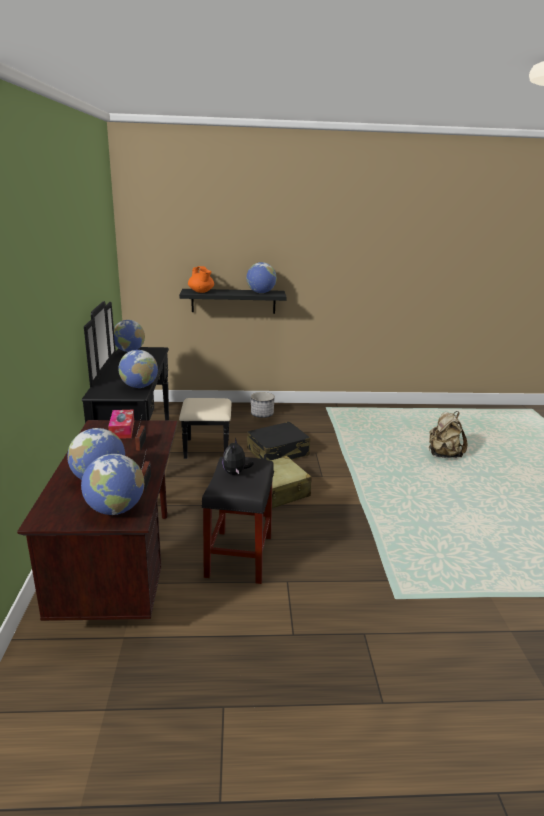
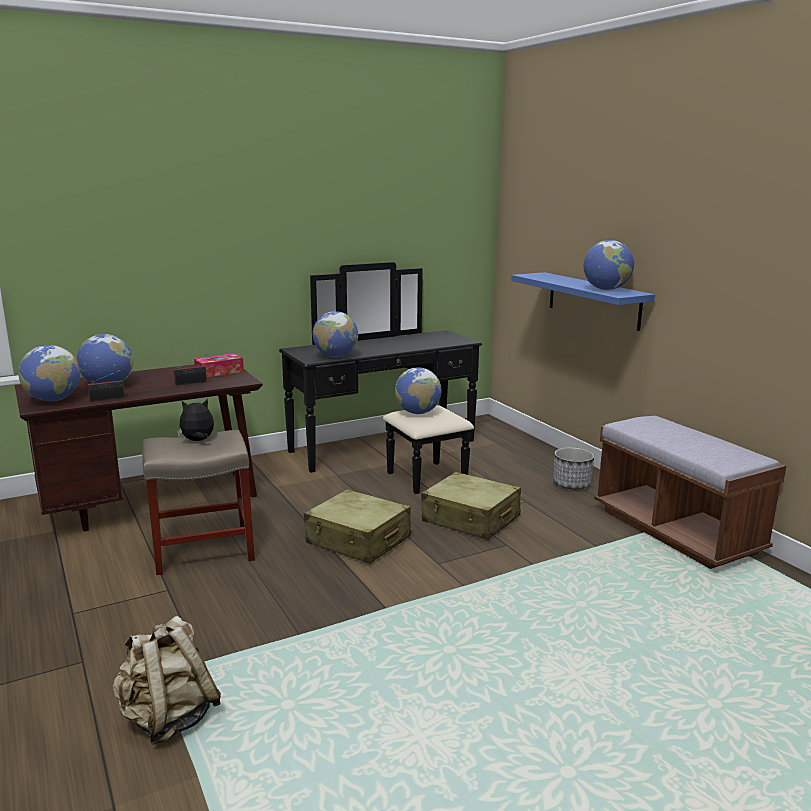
camera: 65 degrees right, 5 degrees down
globe [114,320,145,352] -> globe moved to [395,367,441,414]
black shelf [179,289,287,314] -> blue shelf [511,272,655,331]
orange teapot [188,266,214,293] -> none
black stool [202,457,274,584] -> beige stool [142,430,255,575]
black suitcase [247,422,310,461] -> beige suitcase [421,472,521,540]
beige backpack [429,411,468,458] -> beige backpack moved to [113,616,221,745]
none -> brown bench [594,416,786,569]

